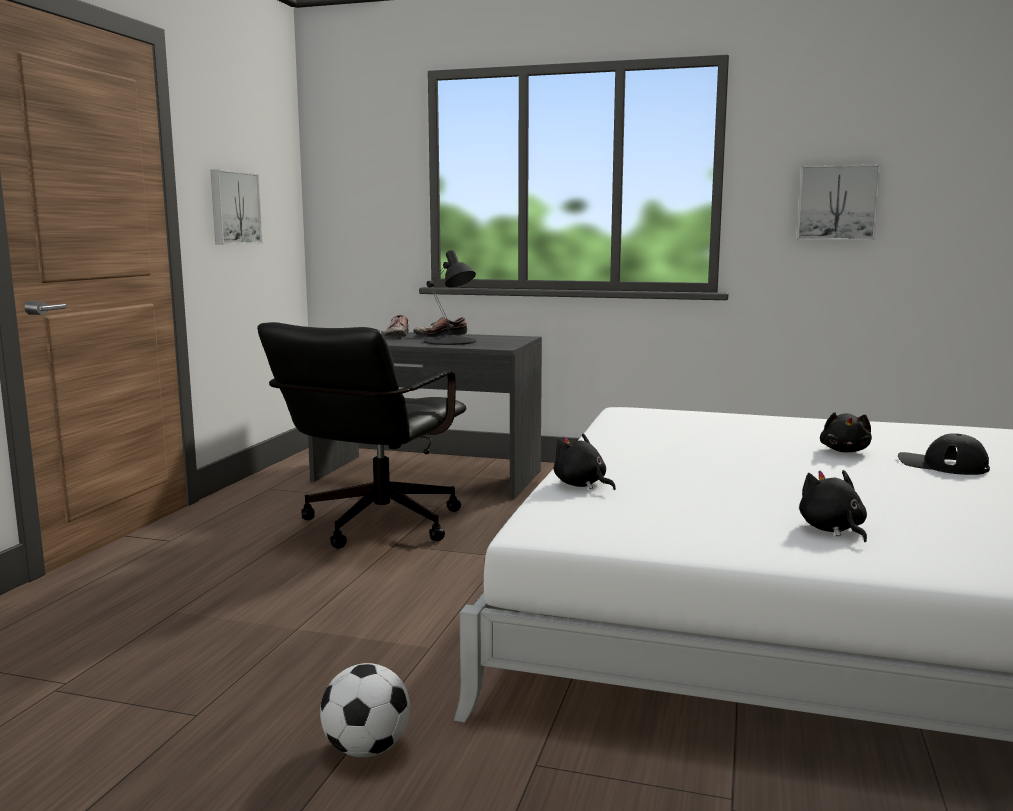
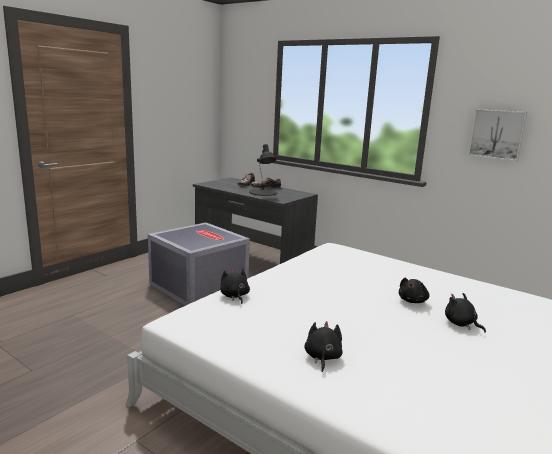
camera: 20 degrees right, 5 degrees up
picture [210,169,263,244] -> none
black office chair [257,322,467,549] -> grey storage box [148,222,250,306]
football [320,663,410,757] -> none
black cap [898,433,990,475] -> black plush toy [445,293,486,333]

